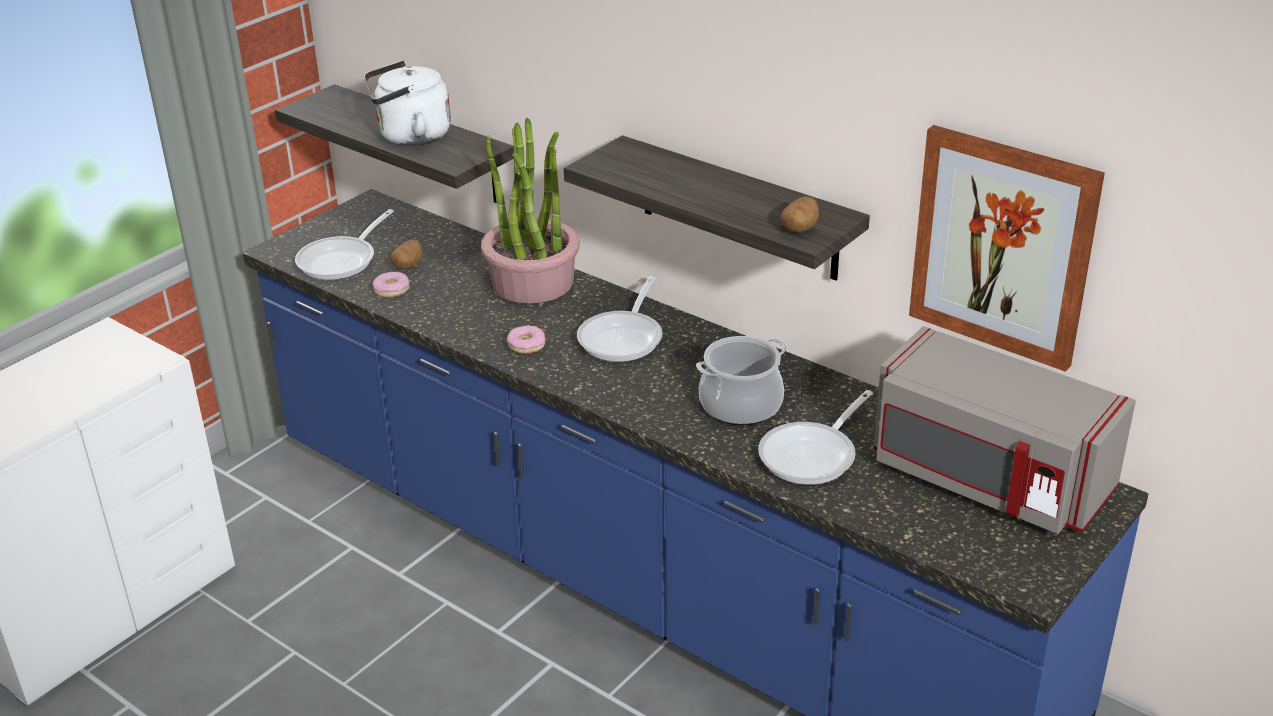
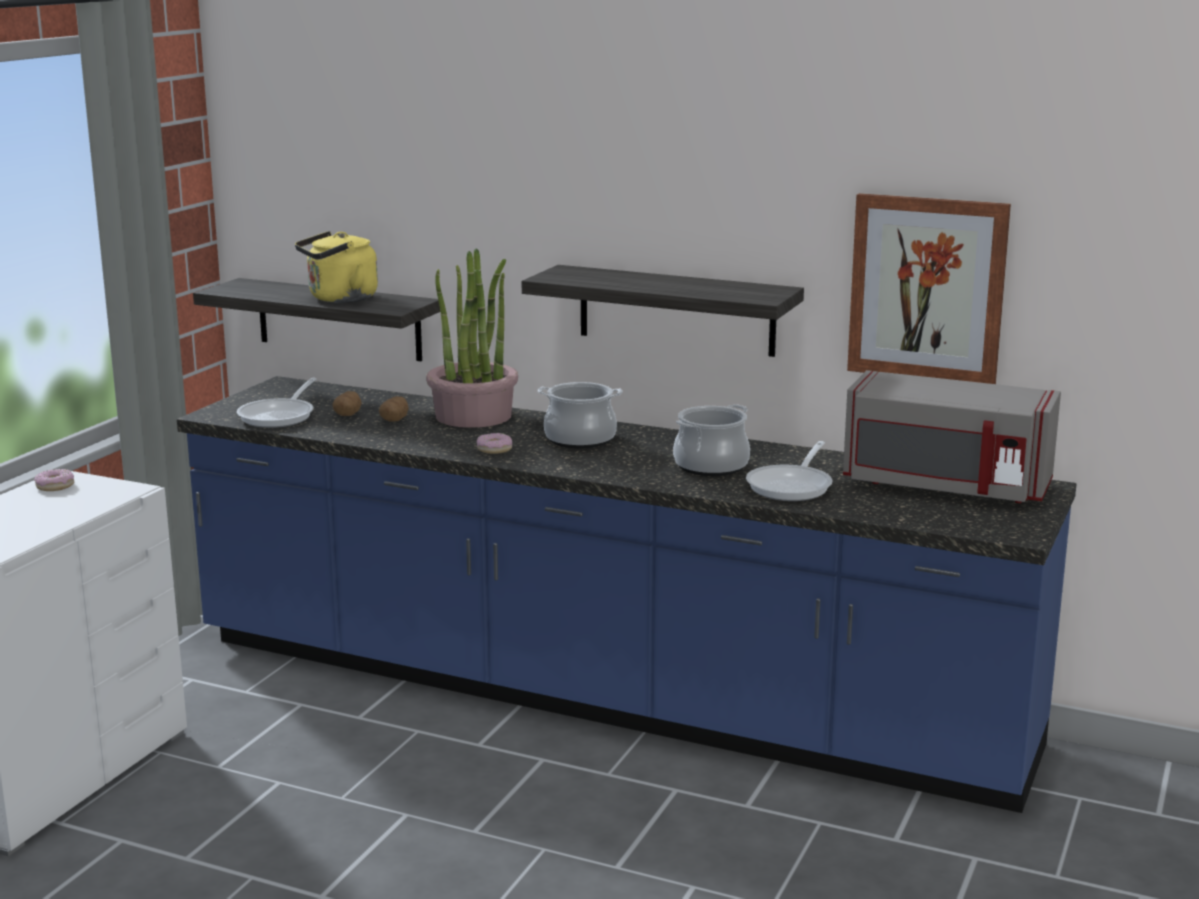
camera: 15 degrees left, 15 degrees down
white kettle [364,60,451,146] -> yellow kettle [295,231,378,303]
donut [372,272,409,297] -> donut moved to [34,469,74,491]
frying pan [577,276,662,362] -> cooking pot [538,382,623,448]
potato [781,196,819,232] -> potato moved to [379,396,409,422]

